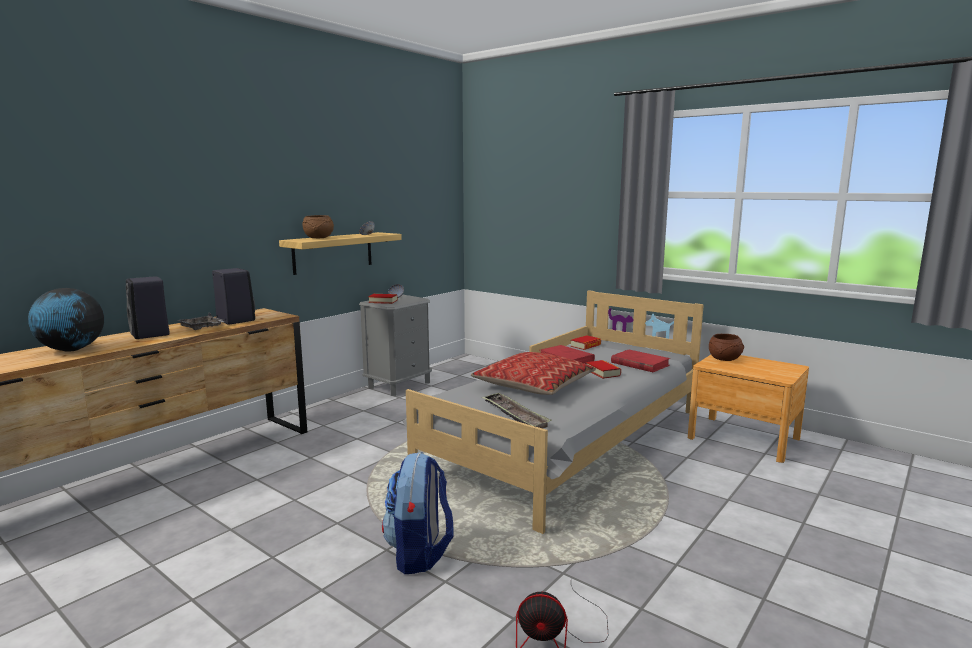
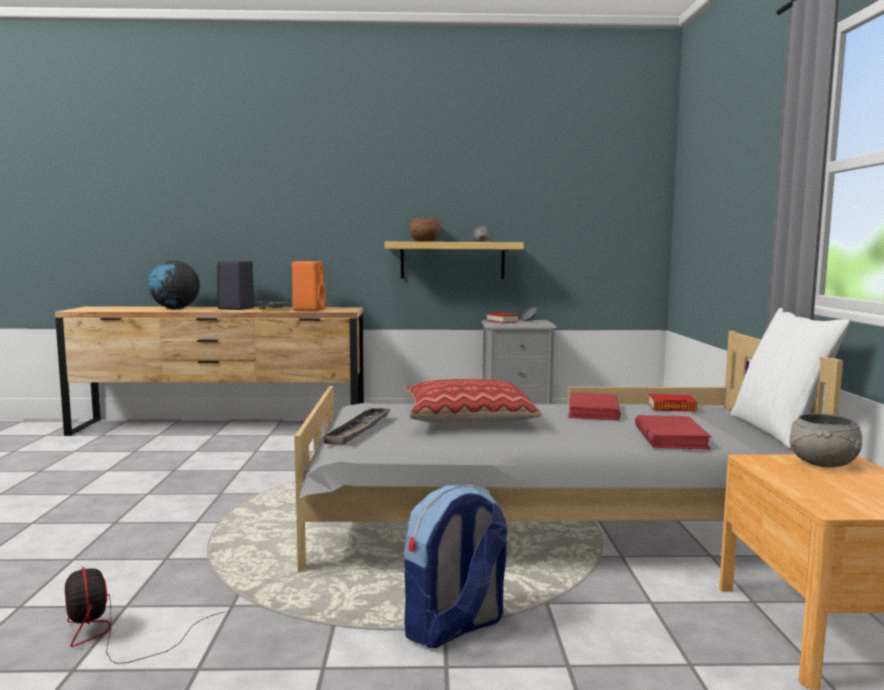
camera: 50 degrees right, 5 degrees down
black speaker [212,268,255,324] -> orange speaker [292,261,326,311]
backpack [382,452,454,574] -> backpack moved to [404,485,507,648]
book [586,360,621,379] -> none
brown bowl [709,334,744,361] -> grey bowl [789,413,862,467]
none -> white pillow [731,308,850,449]

